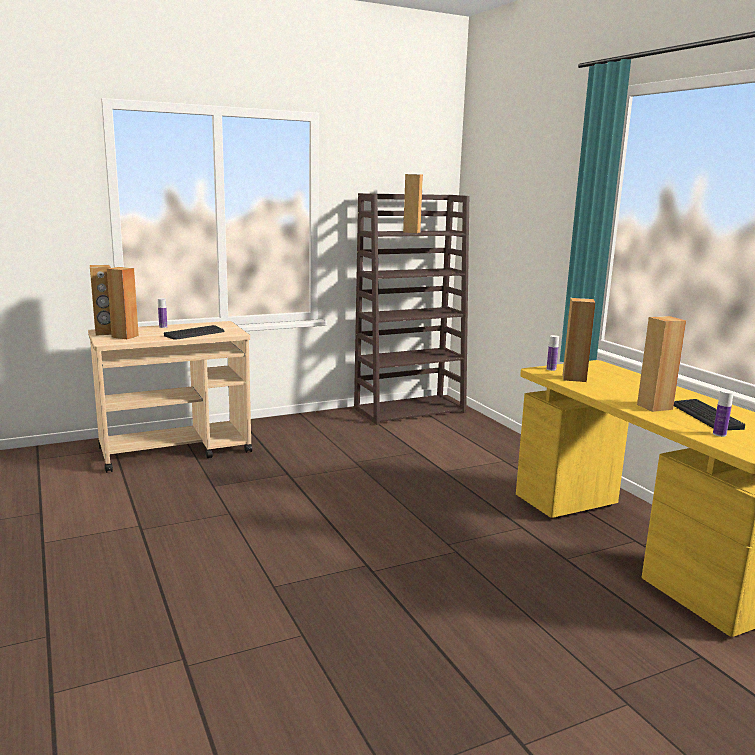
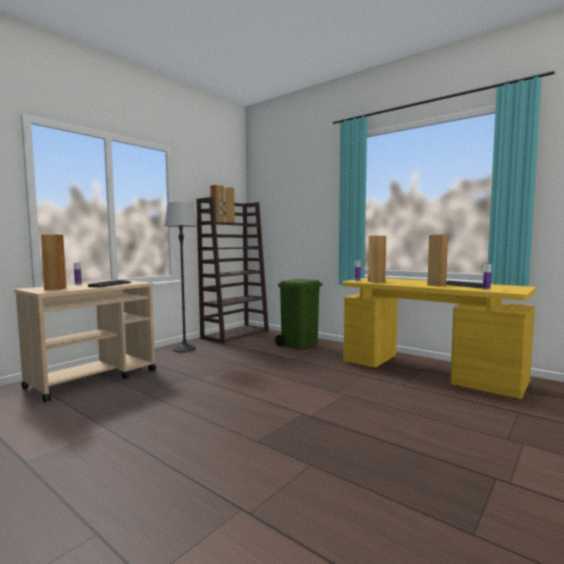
camera: 25 degrees left, 10 degrees down
brown speaker [90,265,111,336] -> brown speaker moved to [210,185,225,222]
none -> floor lamp [164,202,197,353]
none -> green trash can [275,279,322,349]

